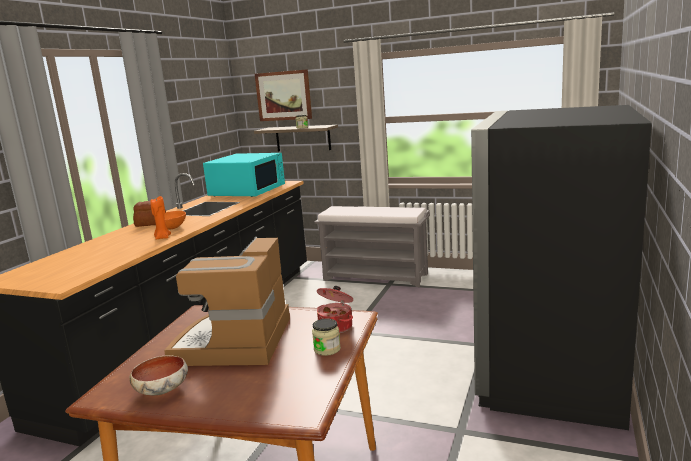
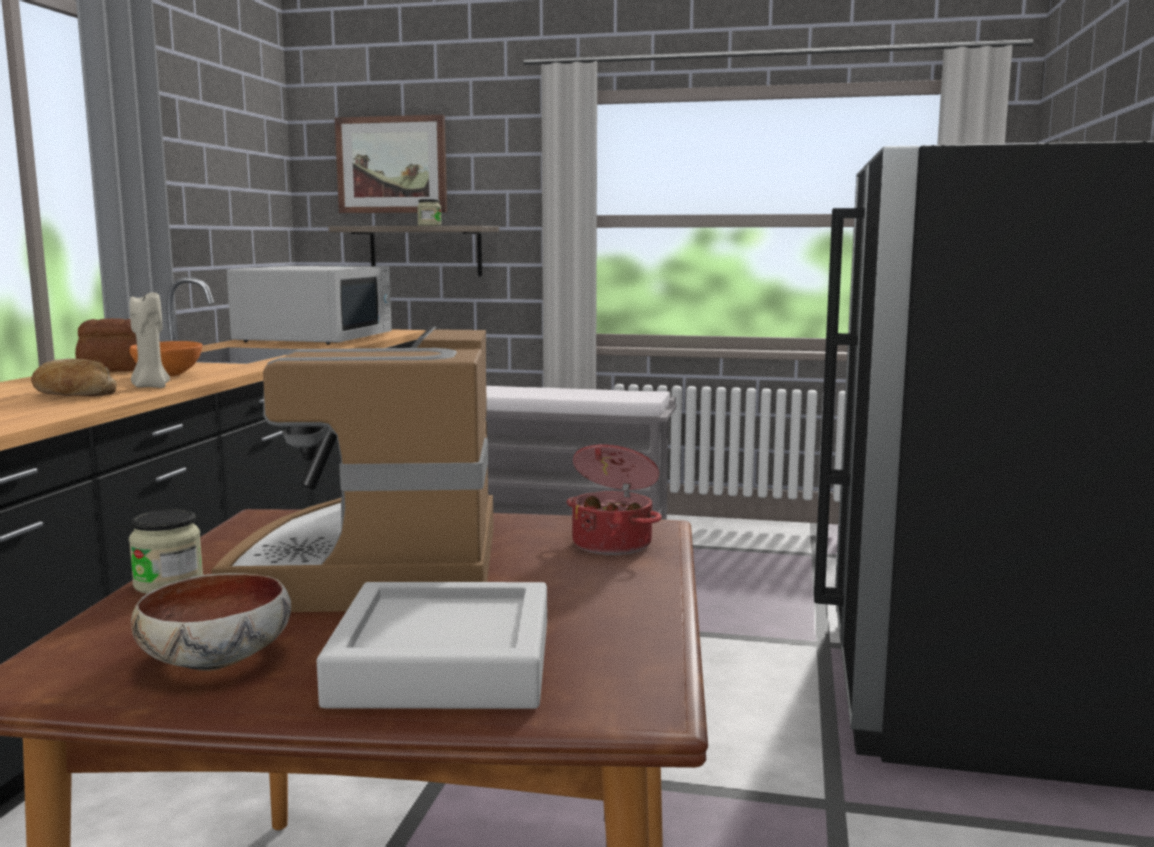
camera: 10 degrees left, 5 degrees down
orange candle [150,196,171,240] -> beige candle [130,292,170,388]
turquoise microwave [203,153,285,197] -> white microwave [227,266,392,344]
jar [312,319,341,356] -> jar moved to [129,509,203,594]
none -> bread [31,359,117,396]
none -> grey tray [317,582,547,709]

